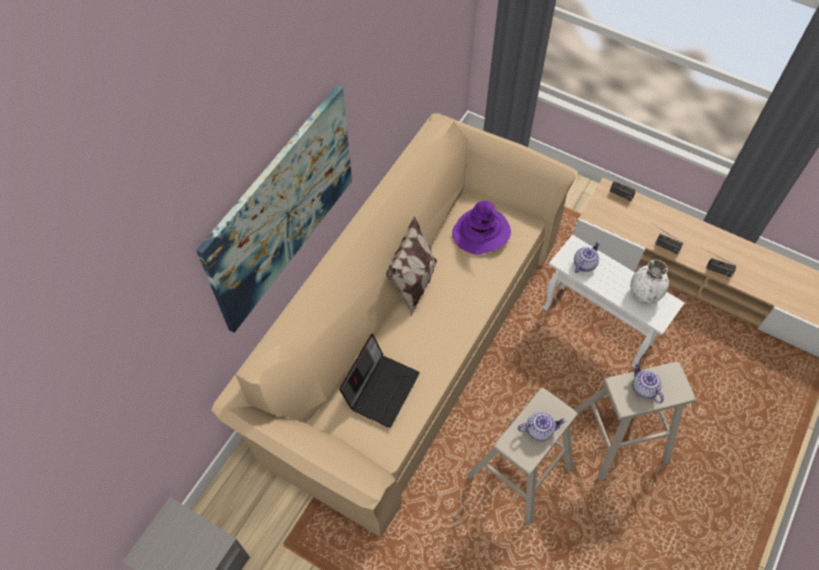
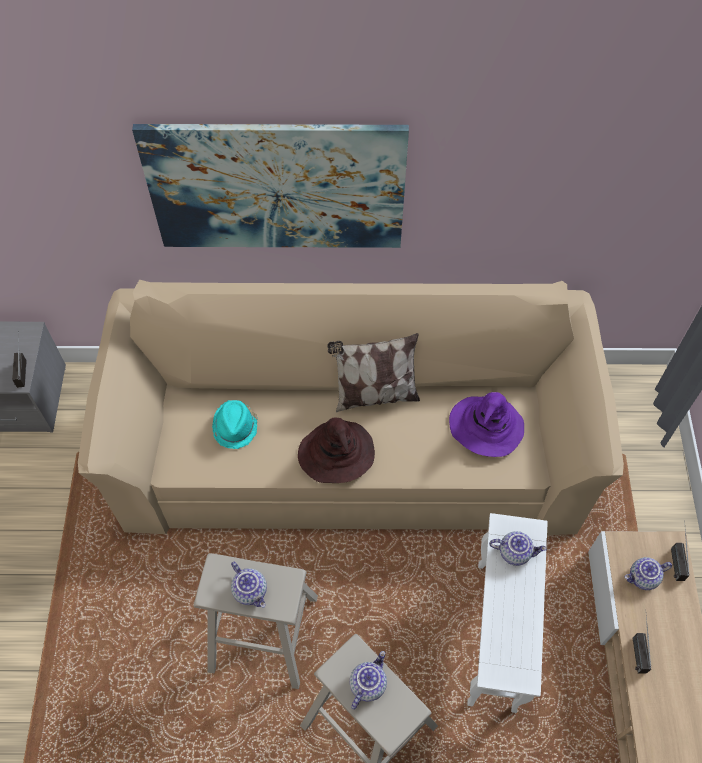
camera: 60 degrees right, 0 degrees up
laptop [339,333,420,428] -> turquoise hat [212,400,258,449]
white vase [630,260,669,304] -> none
radio [702,248,736,277] -> radio moved to [12,331,27,388]
none -> brown hat [298,418,375,483]
none -> teapot [625,557,672,590]

